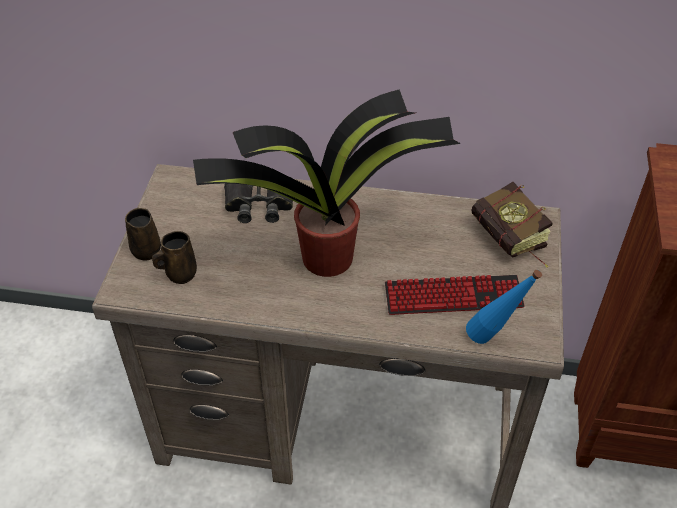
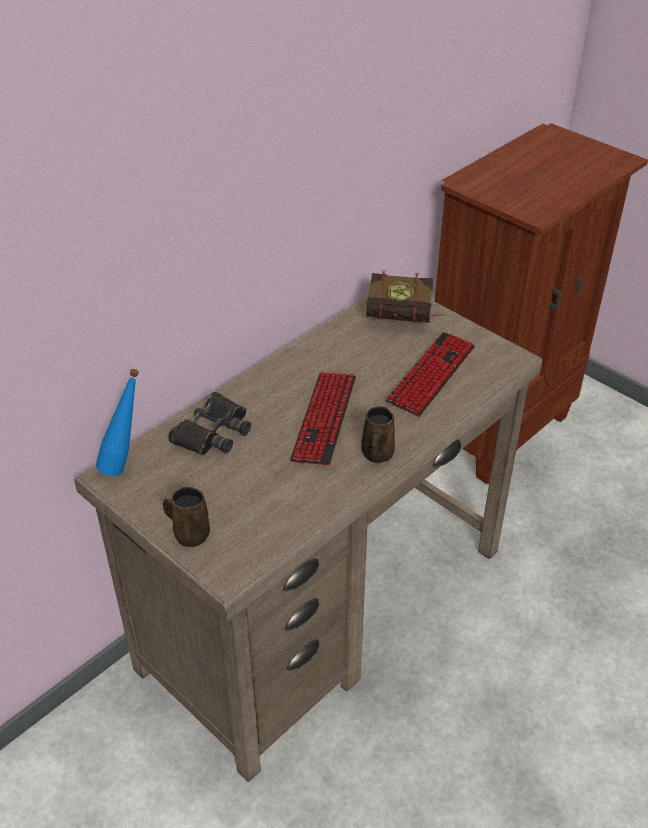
camera: 55 degrees left, 5 degrees down
brown mug [152,231,197,284] -> brown mug moved to [362,406,395,463]
potted plant [193,89,461,277] -> keyboard [290,372,356,465]
blue bottle [466,270,542,344] -> blue bottle moved to [96,369,139,476]

